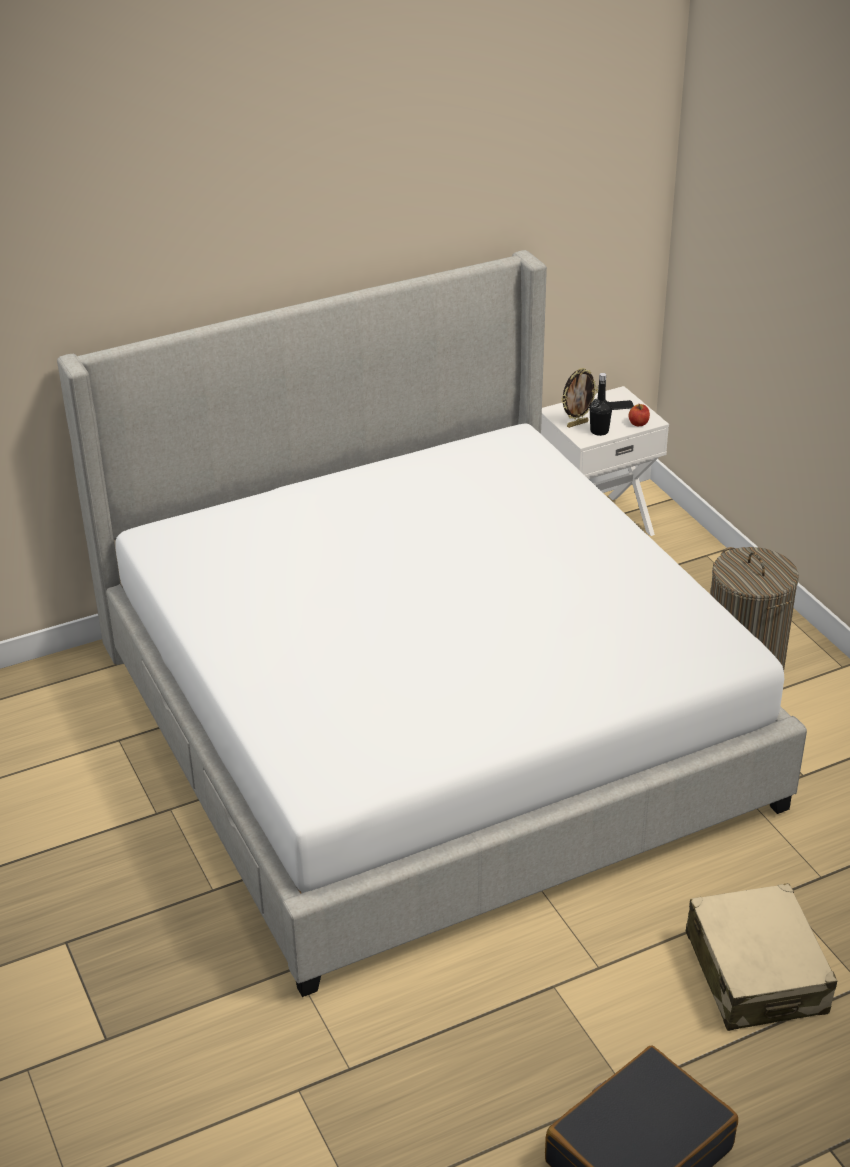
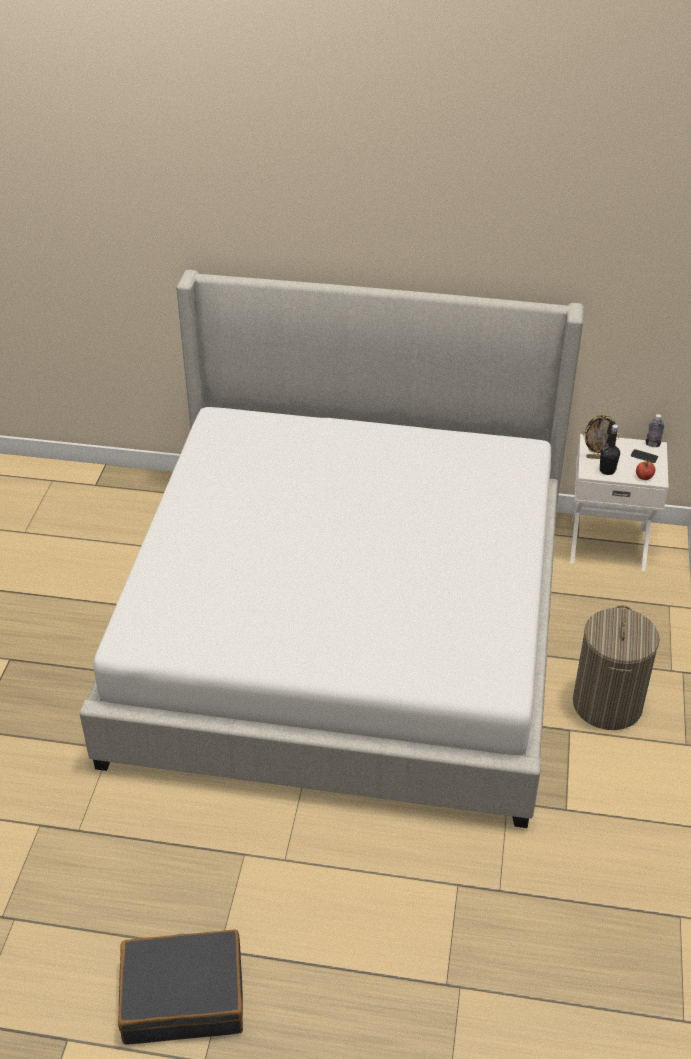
camera: 35 degrees right, 5 degrees up
beige suitcase [686,883,837,1031] -> none
none -> bottle [646,414,664,447]

